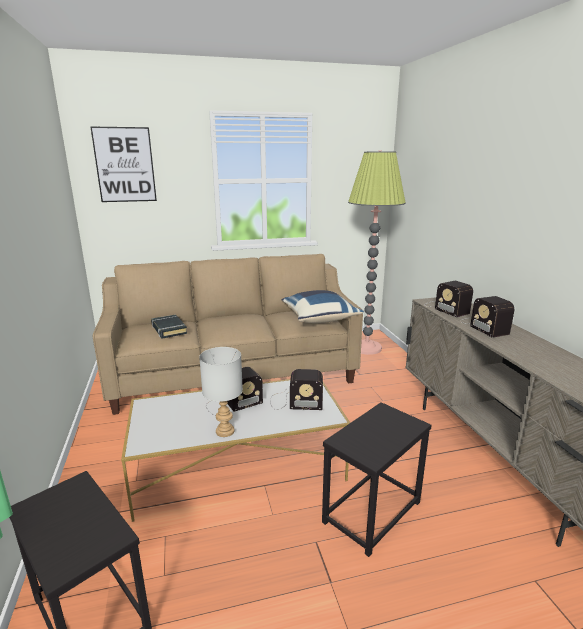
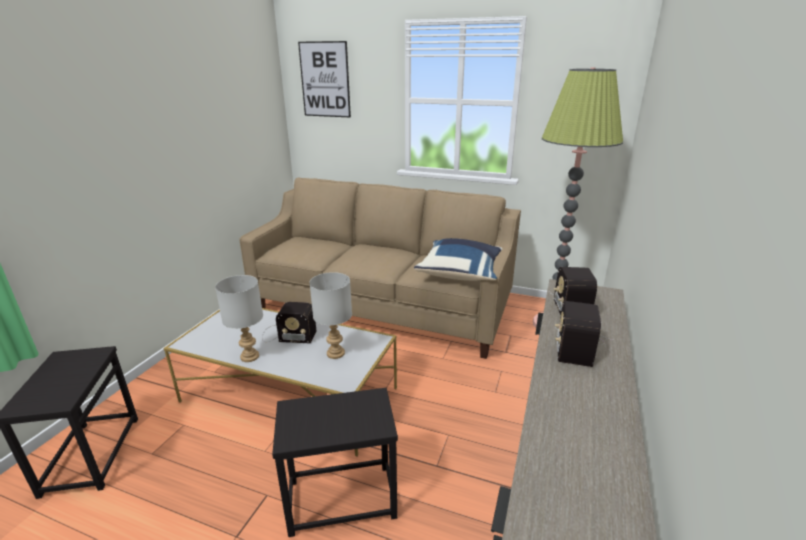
camera: 35 degrees right, 5 degrees up
black book [151,314,187,339] -> none
radio [270,369,323,410] -> grey table lamp [309,272,352,359]

